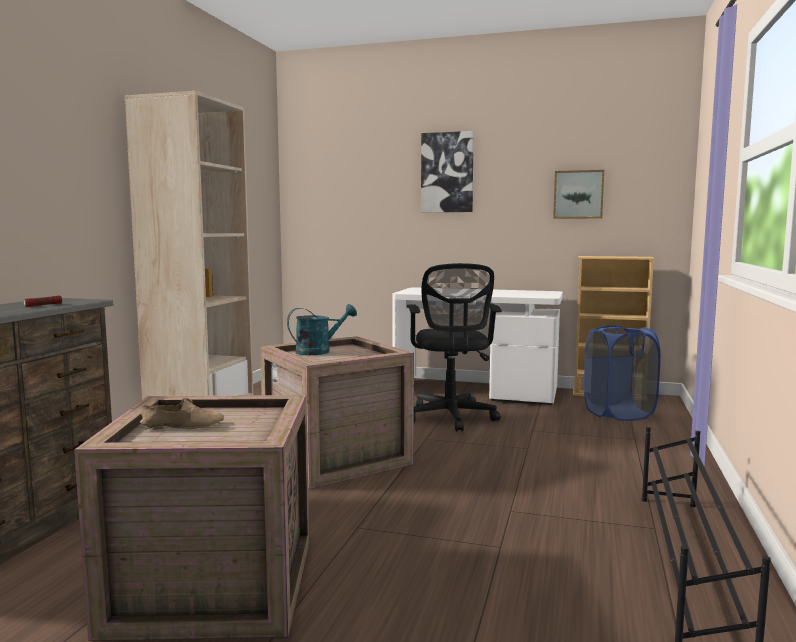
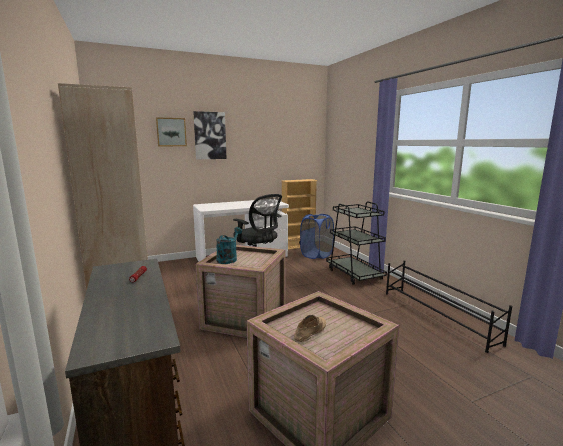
camera: 40 degrees left, 5 degrees up
picture [553,170,604,219] -> picture moved to [156,117,187,146]
none -> black cart [326,201,387,285]

